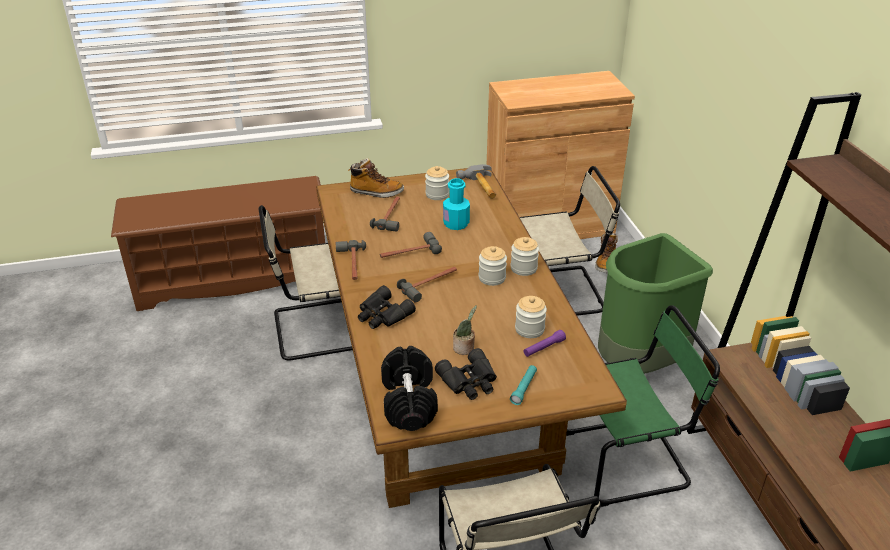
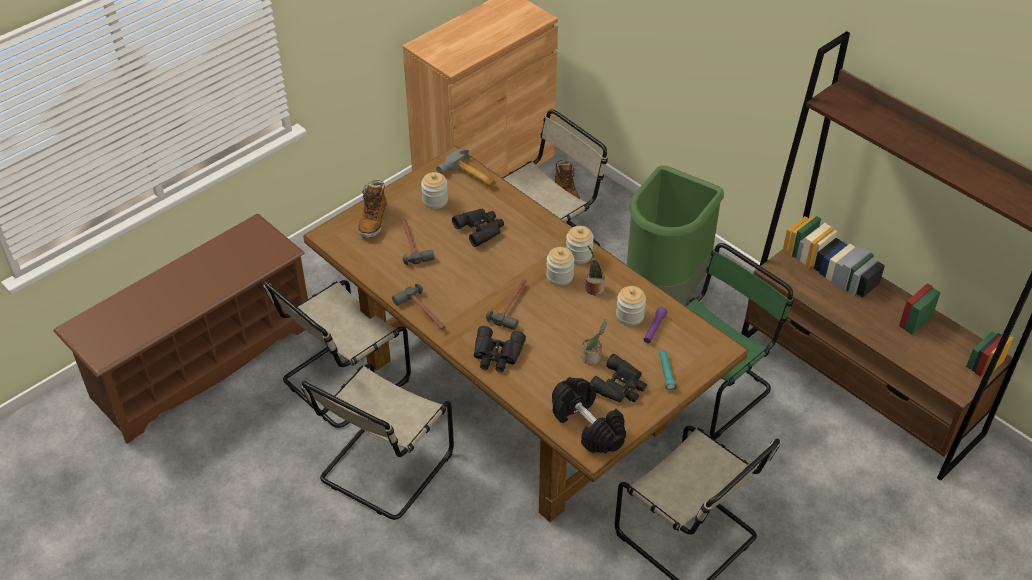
camera: 30 degrees left, 10 degrees up
boot [348,158,404,198] -> boot turned 120 degrees clockwise [358,180,387,238]
hammer [380,232,442,258] -> none
turquoise bottle [443,178,470,230] -> black binoculars [452,209,504,247]
none -> beige chair [301,363,454,520]
none -> potted plant [586,245,605,295]

